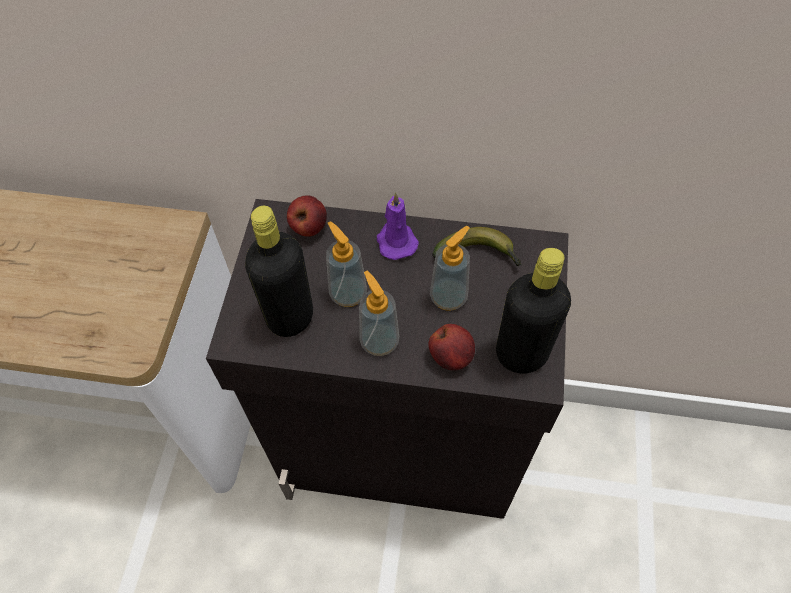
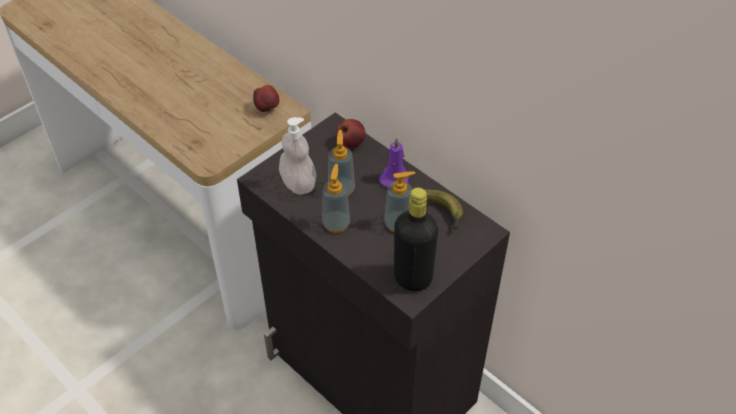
camera: 35 degrees right, 10 degrees down
black bottle [245,206,313,337] -> soap dispenser [279,117,316,195]
apple [429,324,475,371] -> apple moved to [253,85,279,112]

